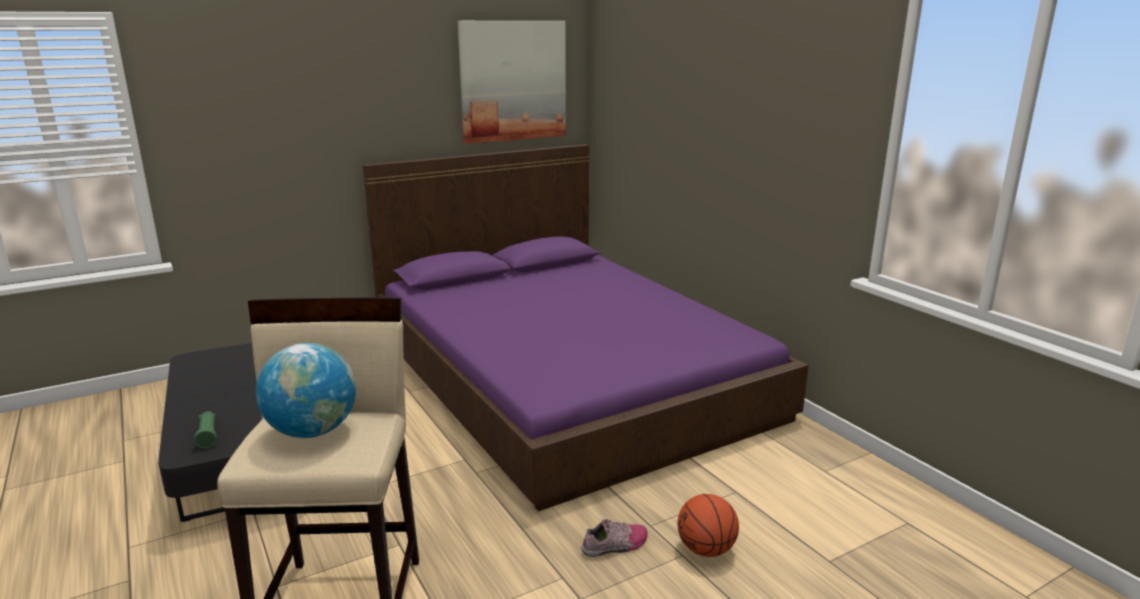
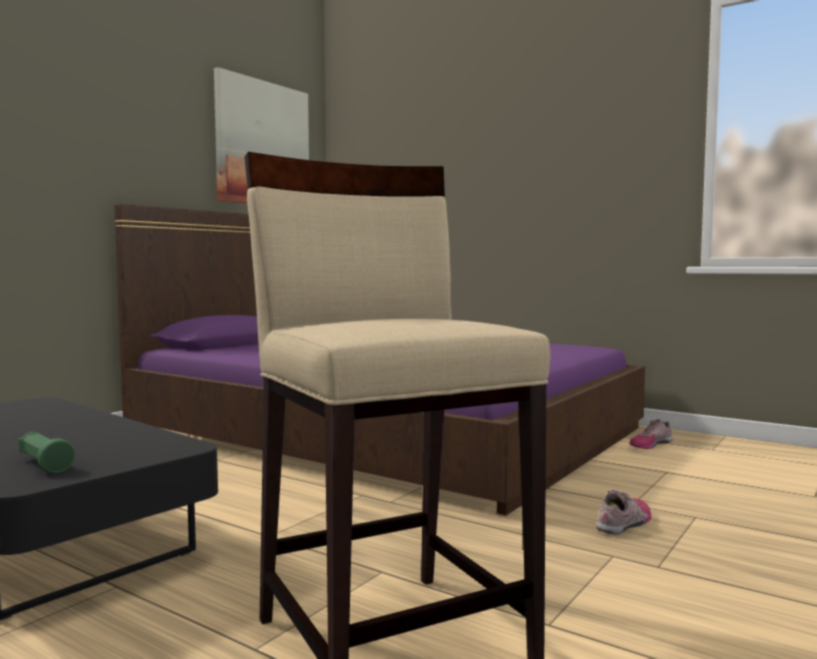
camera: 25 degrees left, 15 degrees down
globe [256,343,356,438] -> none
basketball [677,494,739,557] -> none
none -> shoe [629,419,673,449]

